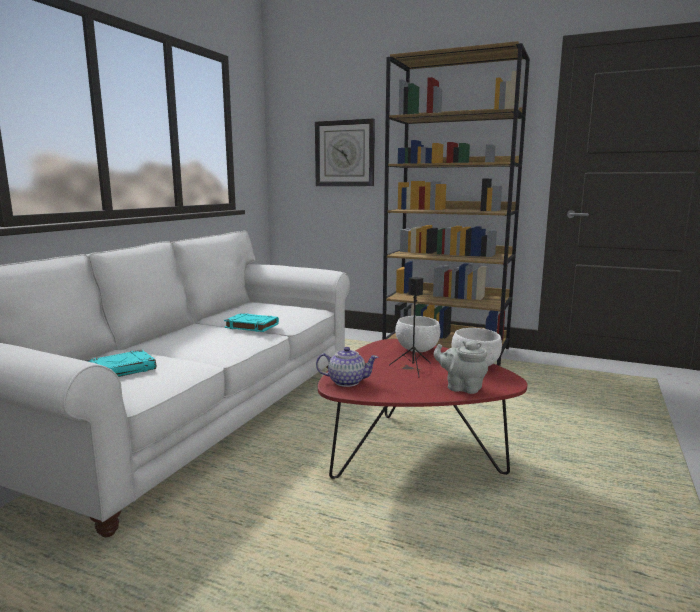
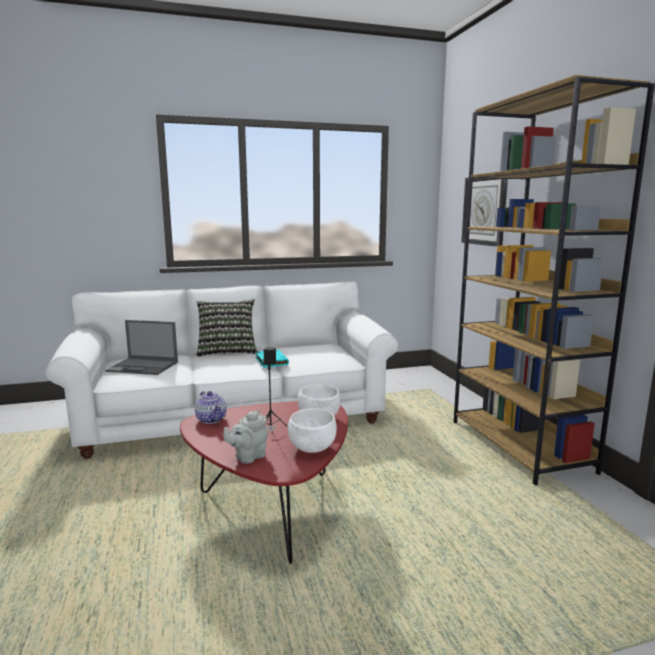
camera: 50 degrees right, 0 degrees up
turquoise book [85,350,156,377] -> laptop [105,320,178,375]
grey teapot [434,341,488,394] -> grey teapot turned 120 degrees counterclockwise [223,410,268,464]
none -> pillow [196,299,257,357]

